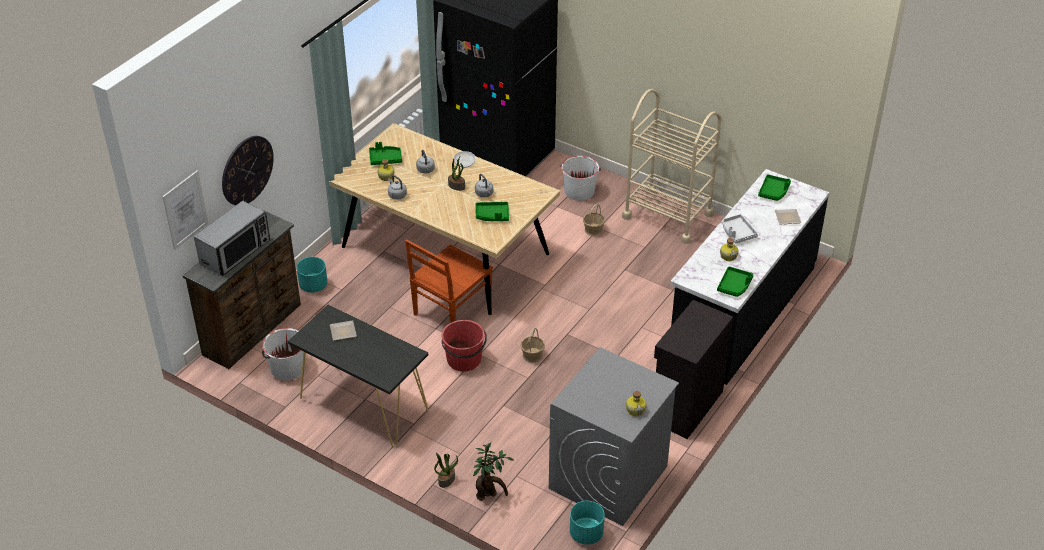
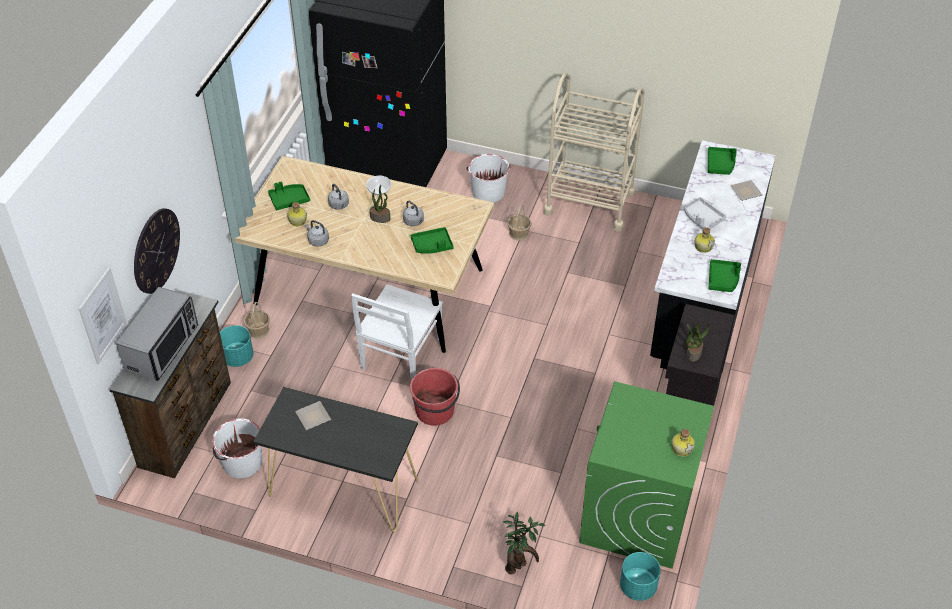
camera: 15 degrees left, 5 degrees up
brown chair [405,239,493,323] -> white chair [351,284,443,380]
potted plant [434,453,458,488] -> potted plant moved to [686,323,709,362]
basket [520,328,545,363] -> basket moved to [244,302,270,339]
grey washing machine [549,347,679,526] -> green washing machine [579,382,714,569]

